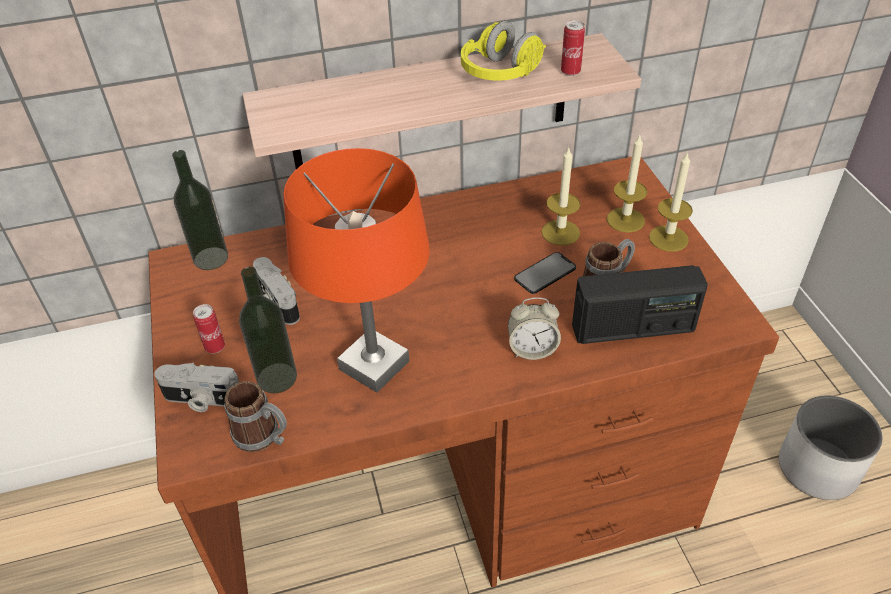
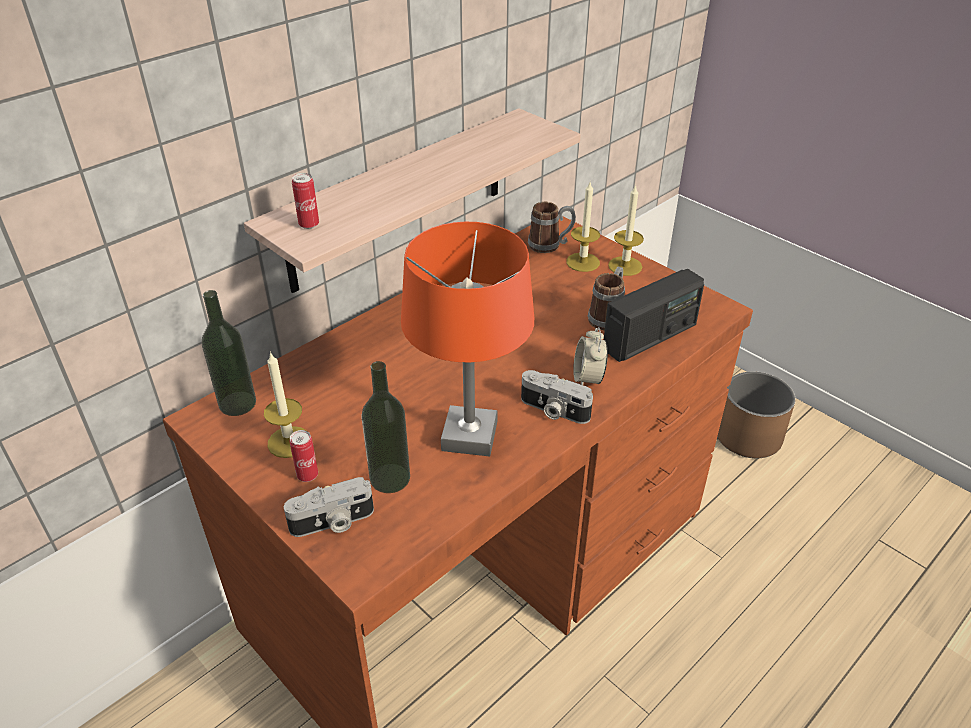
camera: 30 degrees left, 5 degrees down
mug [224,381,287,452] -> mug moved to [528,202,576,253]
camera [253,257,300,325] -> camera moved to [521,370,593,424]
yellow headphones [461,21,546,81] -> none
alarm clock [508,297,561,360] -> alarm clock turned 120 degrees clockwise [573,327,608,385]
phone [514,252,576,294] -> none
candle [541,146,581,246] -> candle moved to [264,352,307,458]
can [561,20,585,76] -> can moved to [292,173,319,229]
white planter [779,396,883,500] -> brown planter [717,371,795,458]

